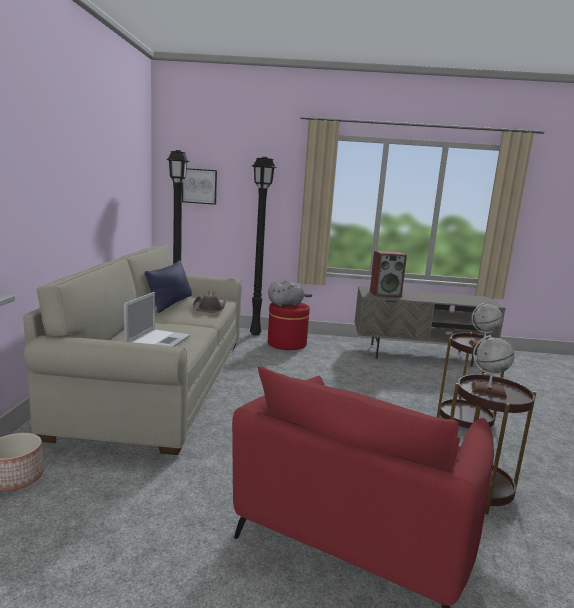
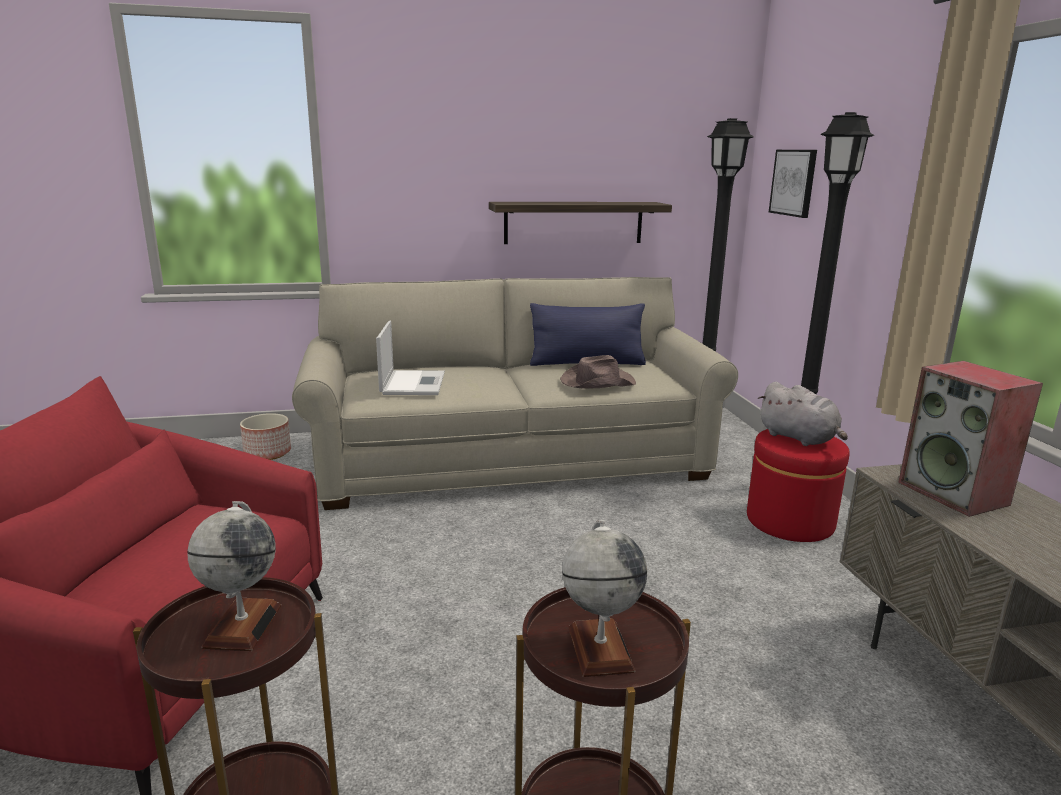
camera: 75 degrees right, 5 degrees up
laptop [124,292,190,347] -> laptop turned 90 degrees counterclockwise [376,320,445,395]
none -> shelf [489,202,672,244]

